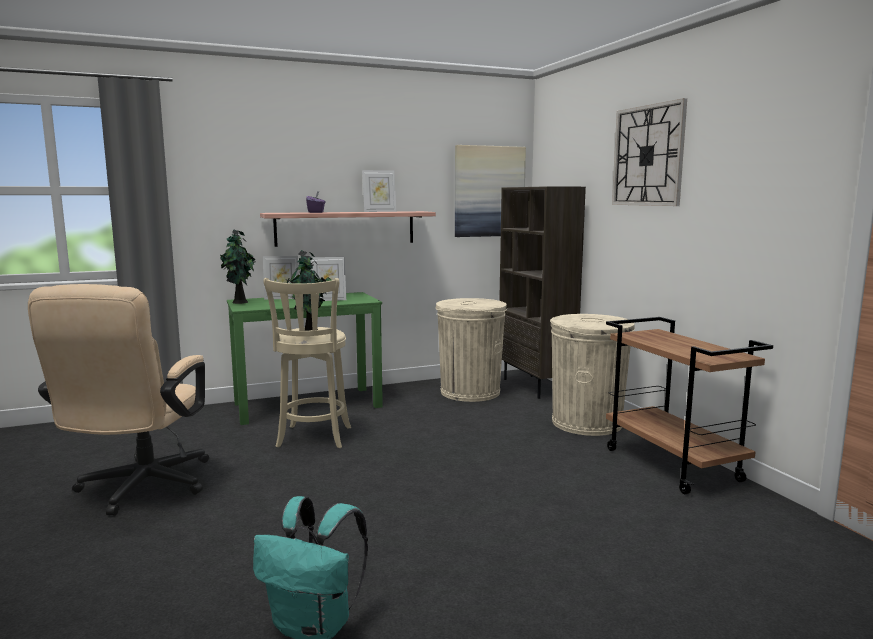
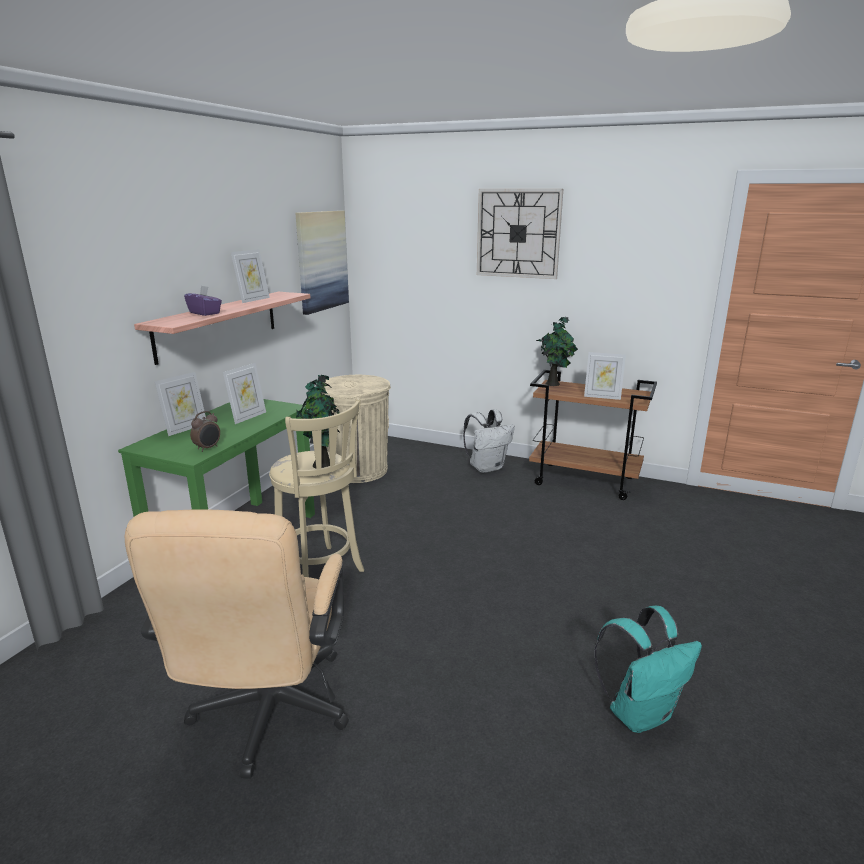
camera: 45 degrees left, 10 degrees up
beige office chair [28,284,209,516] -> beige office chair turned 45 degrees clockwise [125,509,349,779]
potted plant [220,229,257,304] -> potted plant moved to [536,317,578,386]
brown bookcase [499,186,586,399] -> none
beige trash can [550,314,635,436] -> white backpack [463,409,515,473]
none -> alarm clock [190,411,220,452]
none -> picture frame [584,352,626,400]

